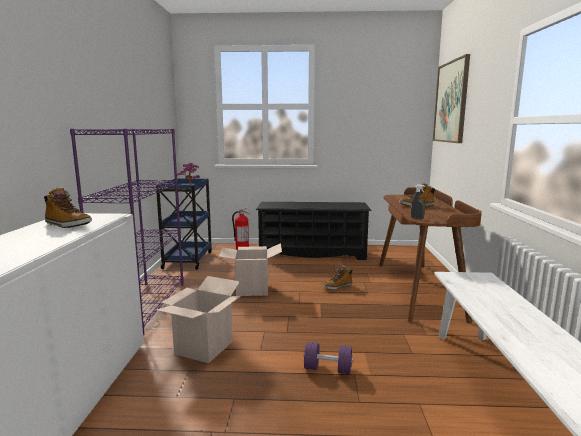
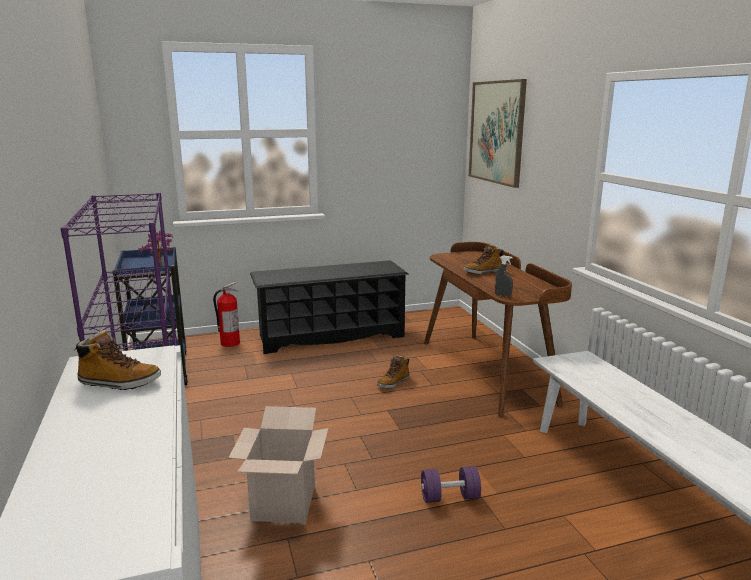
camera: 20 degrees left, 5 degrees up
cardboard box [219,243,282,296] -> none

